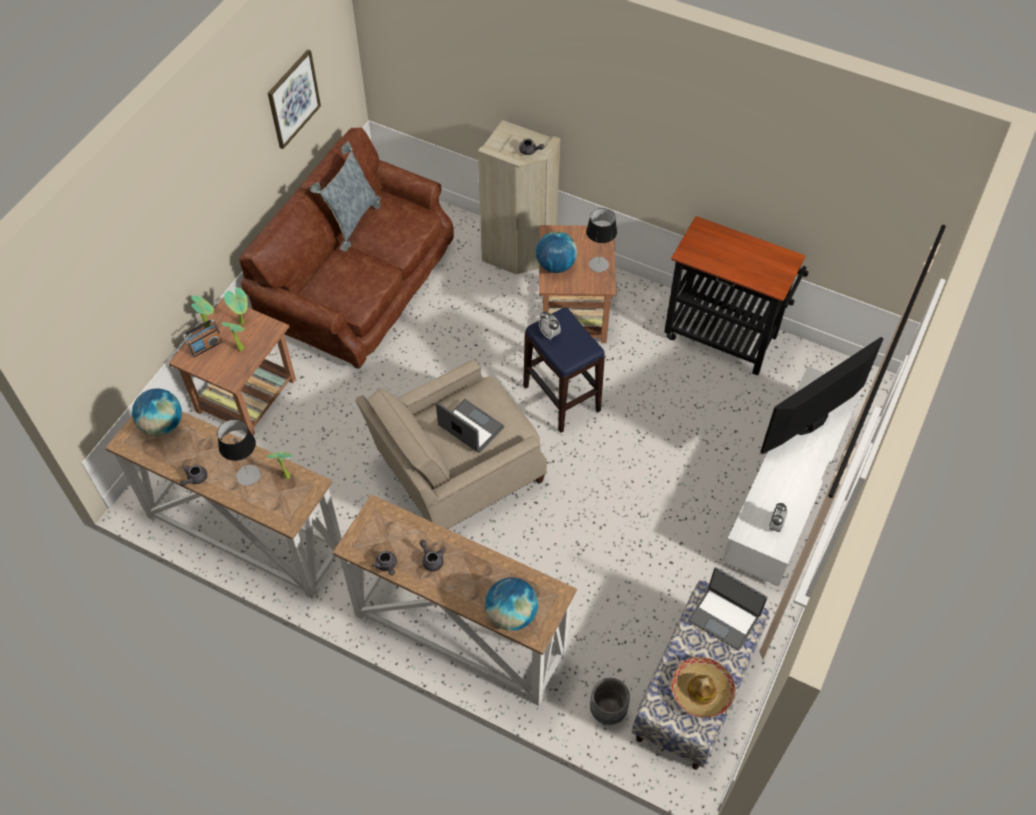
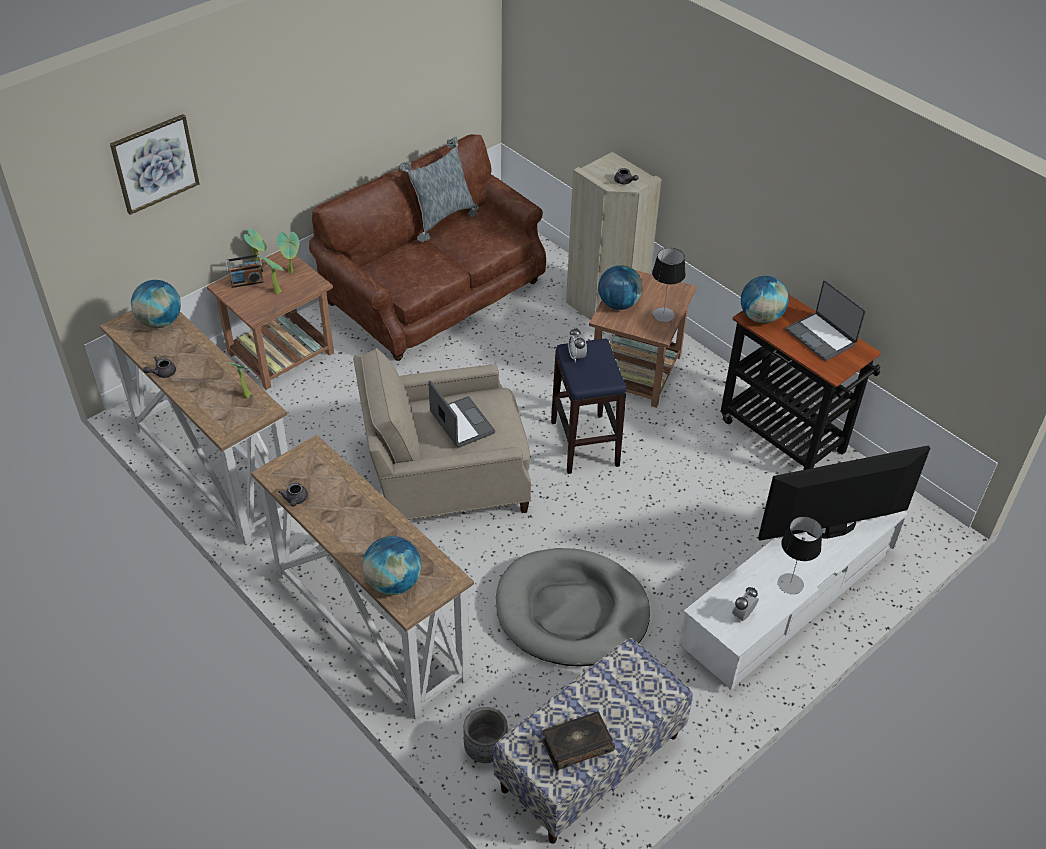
camera: 20 degrees right, 10 degrees down
table lamp [217,419,261,486] -> table lamp moved to [778,516,822,594]
picture [268,50,321,149] -> picture moved to [110,114,199,215]
grey teapot [420,540,444,571] -> none
hat [671,657,735,718] -> book [542,711,615,771]
laptop [688,567,767,651] -> laptop moved to [786,280,866,361]
none -> grey dog bed [496,548,650,666]
none -> globe [741,276,789,323]

